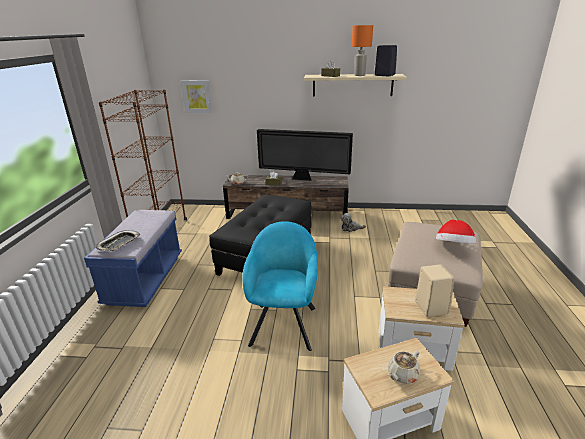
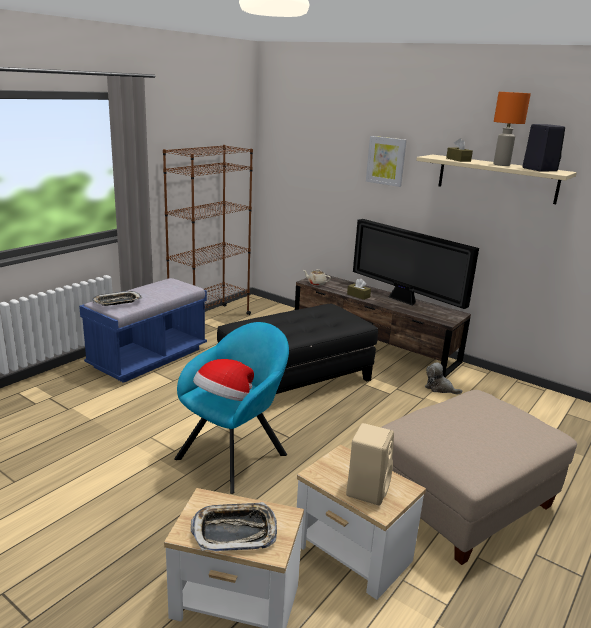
camera: 30 degrees right, 5 degrees down
picture [181,80,212,113] -> picture moved to [366,136,407,187]
beige teapot [388,351,420,384] -> tray [190,502,277,551]
hat [436,220,476,244] -> hat moved to [193,359,254,401]

